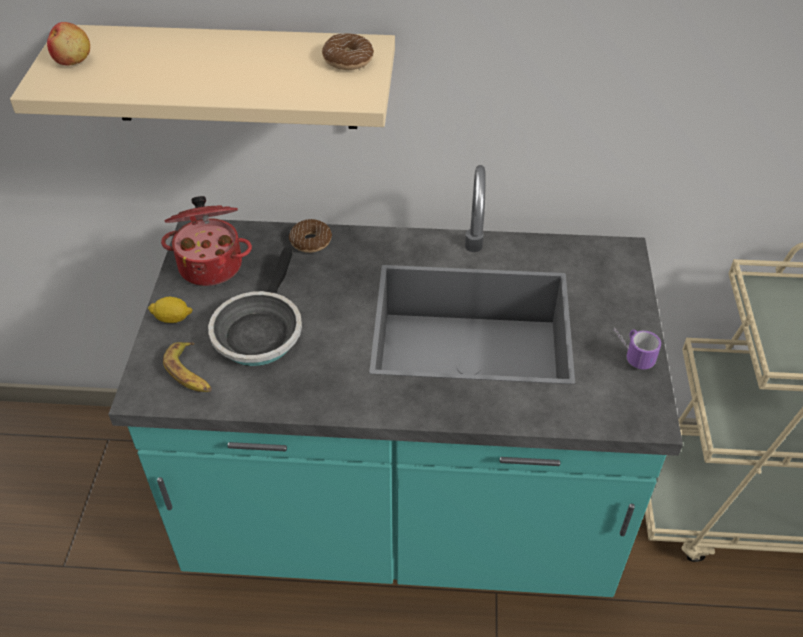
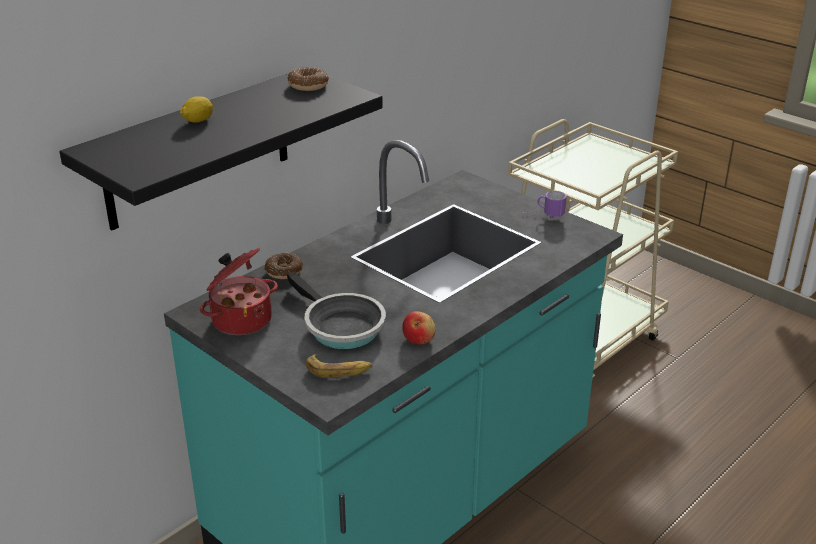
camera: 50 degrees left, 15 degrees down
beige shelf [10,25,395,129] -> black shelf [59,73,383,230]
apple [47,22,90,66] -> apple moved to [402,311,436,345]
lemon [148,297,193,323] -> lemon moved to [180,96,213,123]

